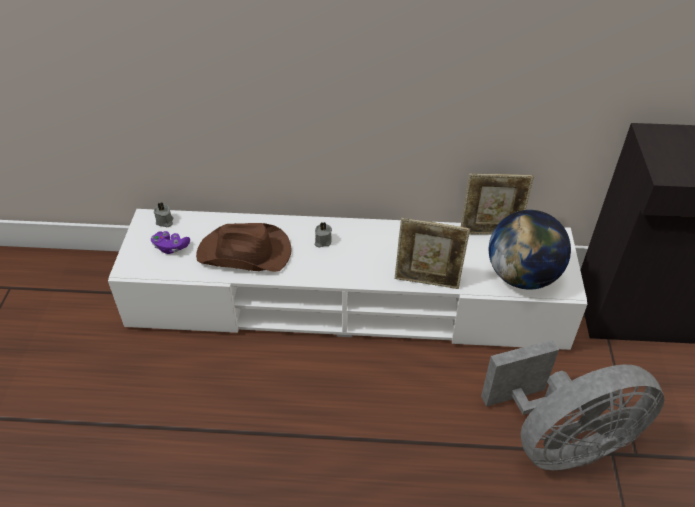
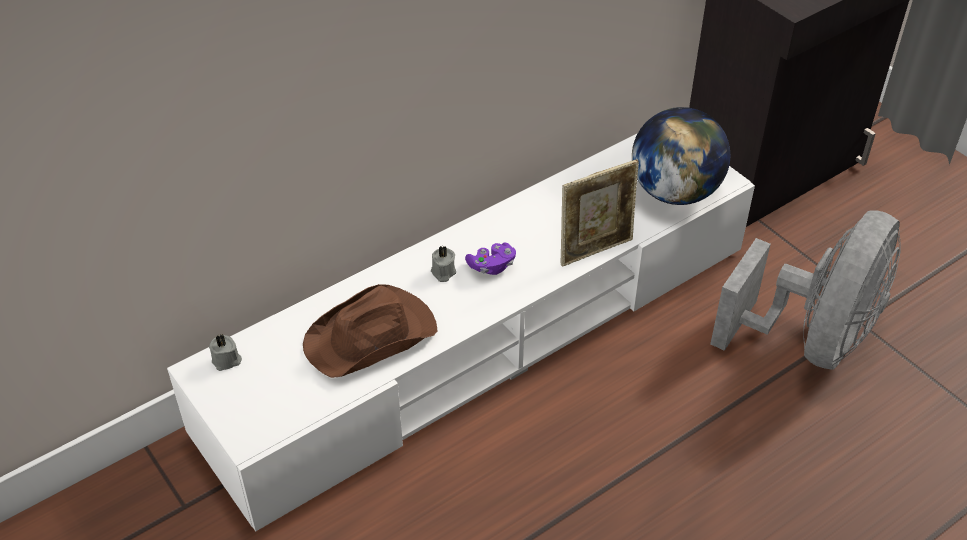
camera: 40 degrees left, 0 degrees up
purple game controller [151,231,190,254] -> purple game controller moved to [465,243,516,275]
picture frame [461,174,534,235] -> none

